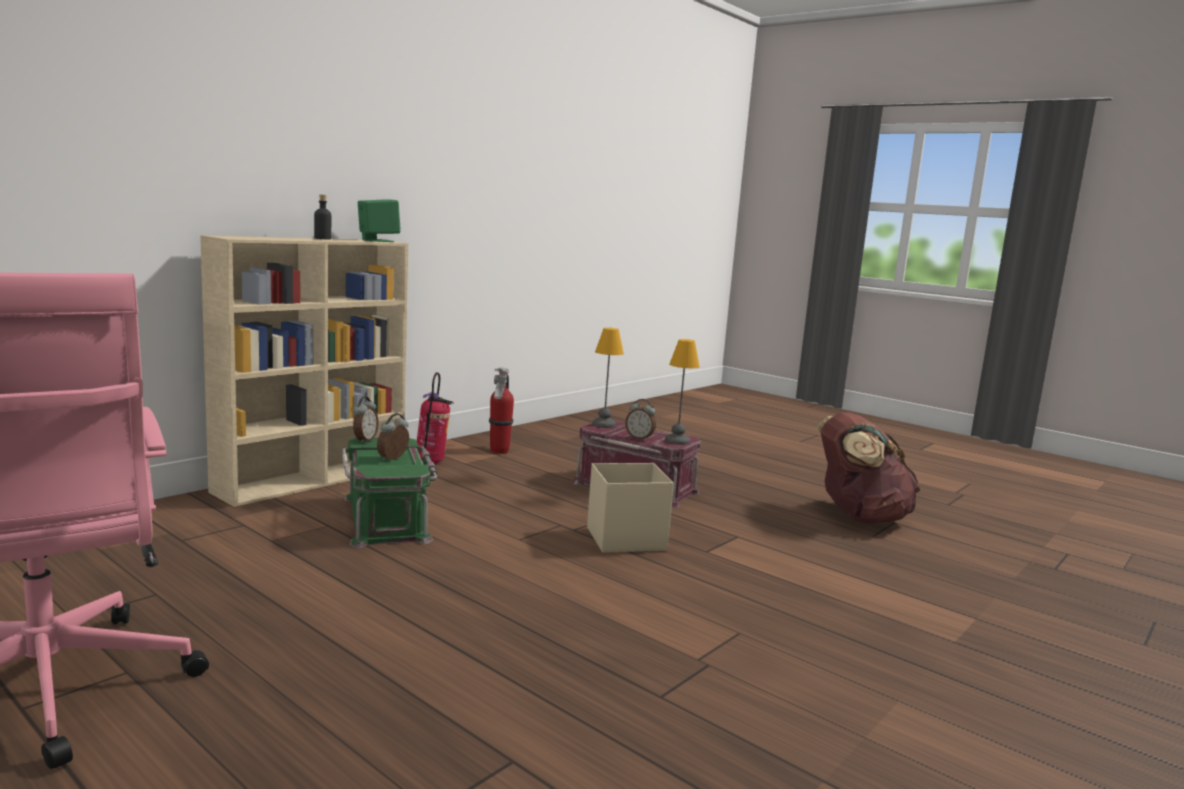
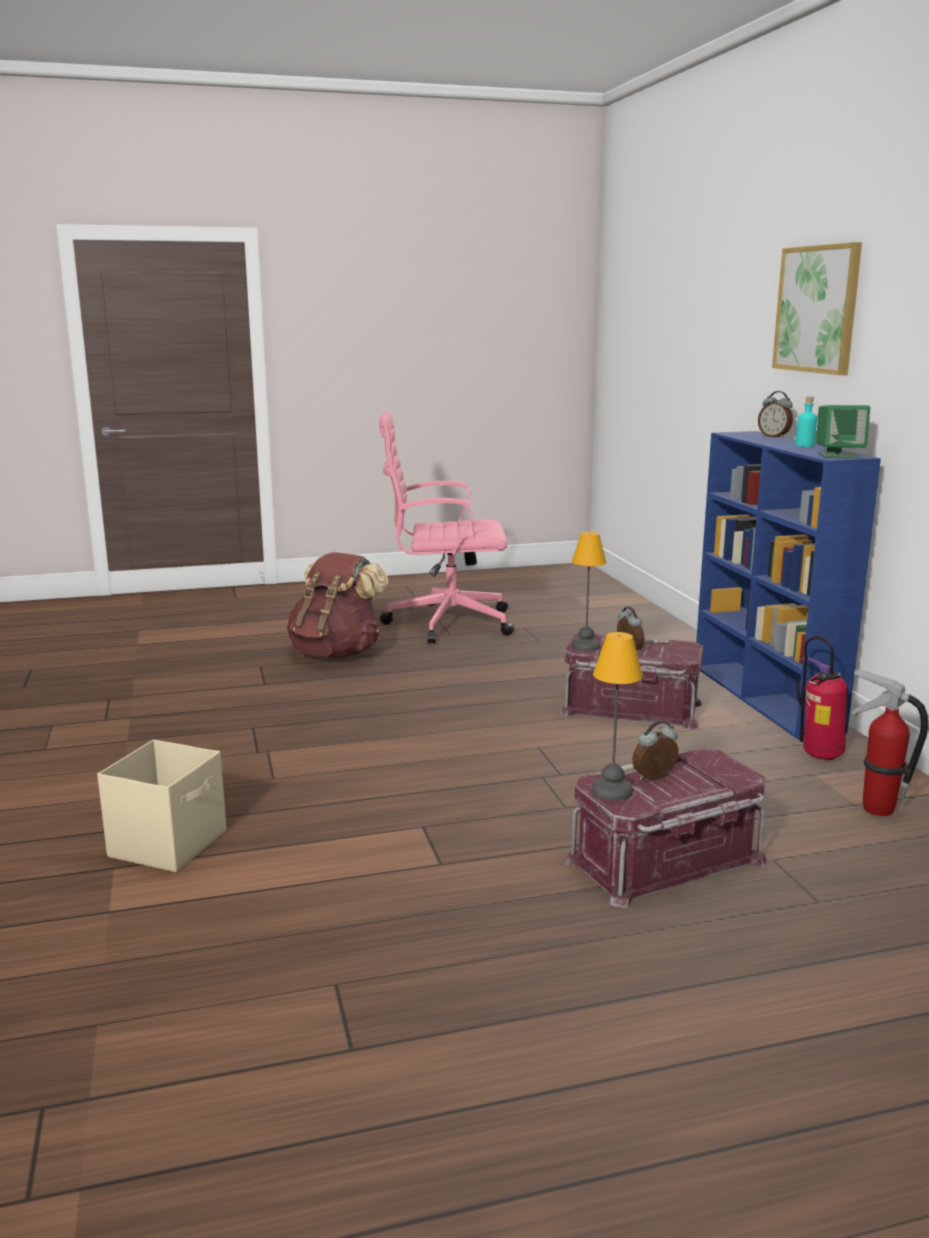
camera: 125 degrees right, 5 degrees up
beige bookcase [200,235,408,507] -> blue bookcase [696,431,881,739]
black bottle [314,194,331,240] -> turquoise bottle [795,397,817,447]
green storage box [342,438,437,548] -> red storage box [559,633,704,730]
alarm clock [353,397,378,443] -> alarm clock moved to [758,391,793,438]
beige storage box [587,463,674,553] -> beige storage box moved to [97,740,227,872]
table lamp [592,328,624,428] -> table lamp moved to [572,532,606,651]
brown backpack [817,413,920,524] -> brown backpack moved to [287,552,389,658]
none -> picture [772,242,862,375]

